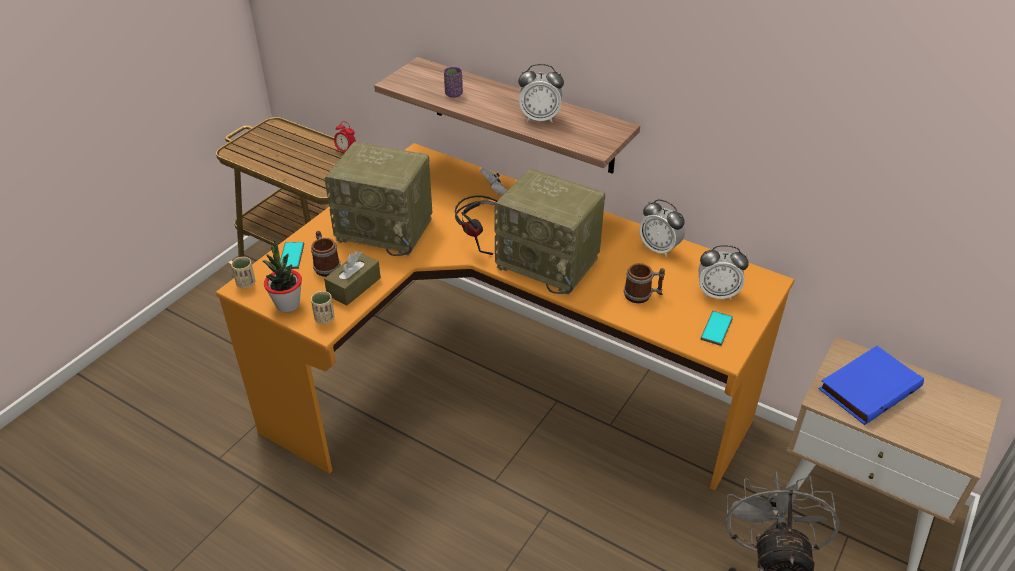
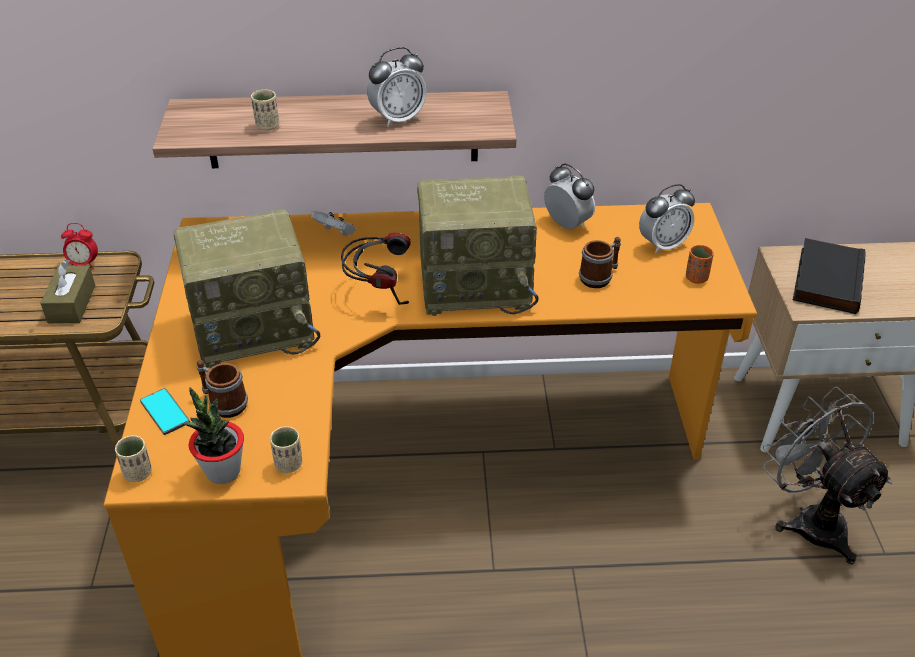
camera: 35 degrees left, 0 degrees up
brown tissue box [324,251,381,305] -> brown tissue box moved to [40,260,95,323]
purple cup [444,67,463,98] -> beige cup [251,90,279,131]
alarm clock [639,199,685,257] -> alarm clock turned 135 degrees counterclockwise [544,163,595,229]
phone [701,311,733,346] -> orange cup [686,245,714,284]
blue book [819,346,924,425] -> black book [793,238,866,314]

